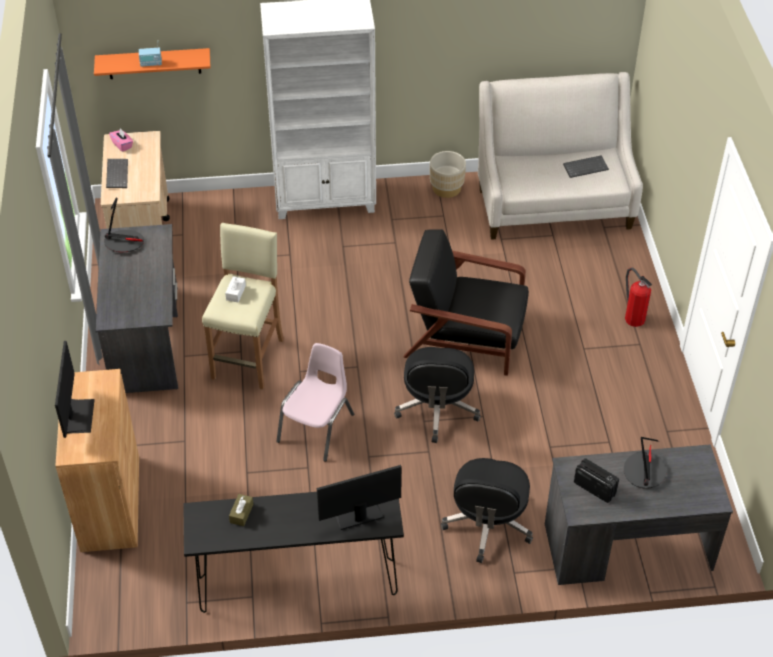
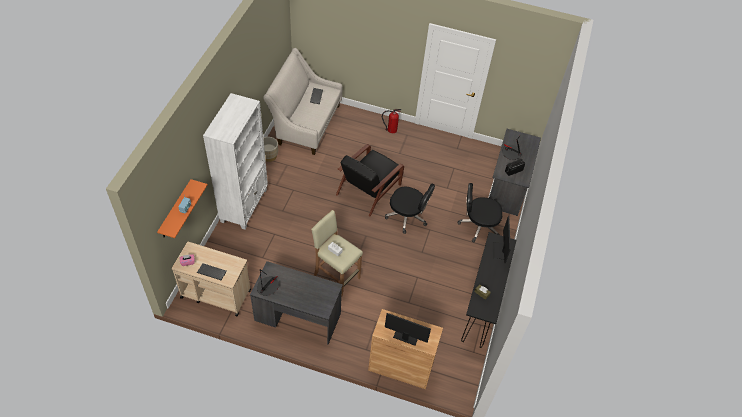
camera: 70 degrees left, 5 degrees up
pink chair [276,343,354,461] -> none
black office chair [441,458,533,563] -> black office chair turned 150 degrees clockwise [457,183,502,242]

